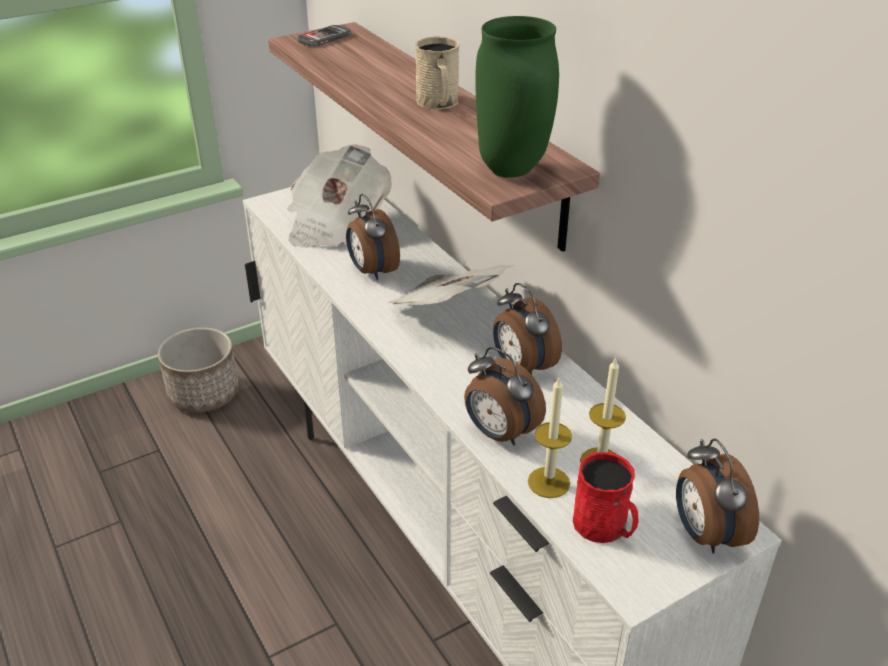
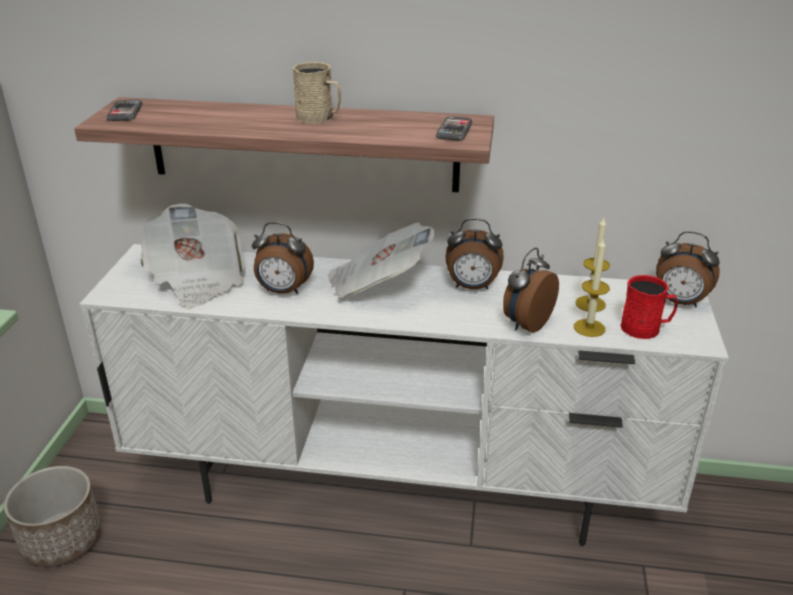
camera: 50 degrees left, 5 degrees down
alarm clock [464,347,546,445] -> alarm clock turned 135 degrees clockwise [503,247,559,332]
green vase [475,16,559,178] -> phone [436,116,473,141]

